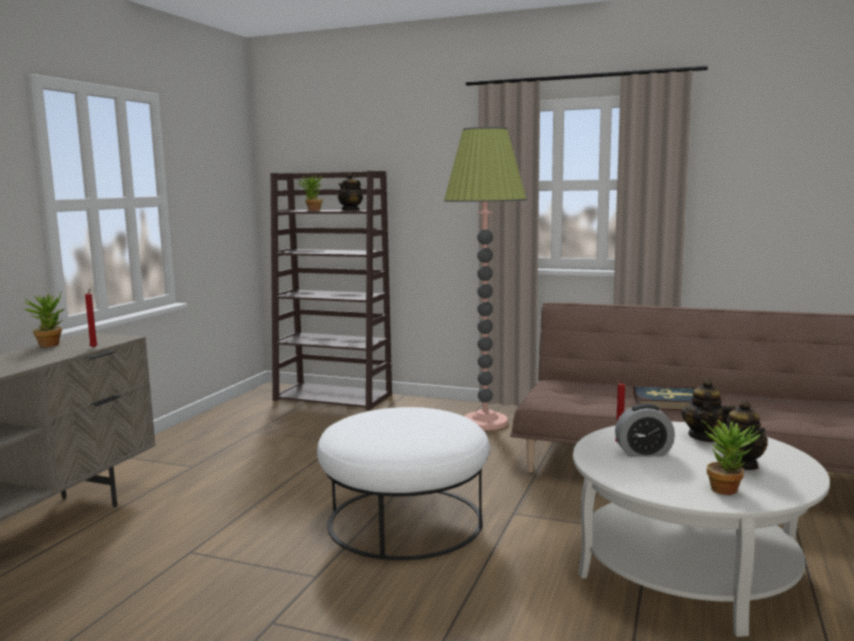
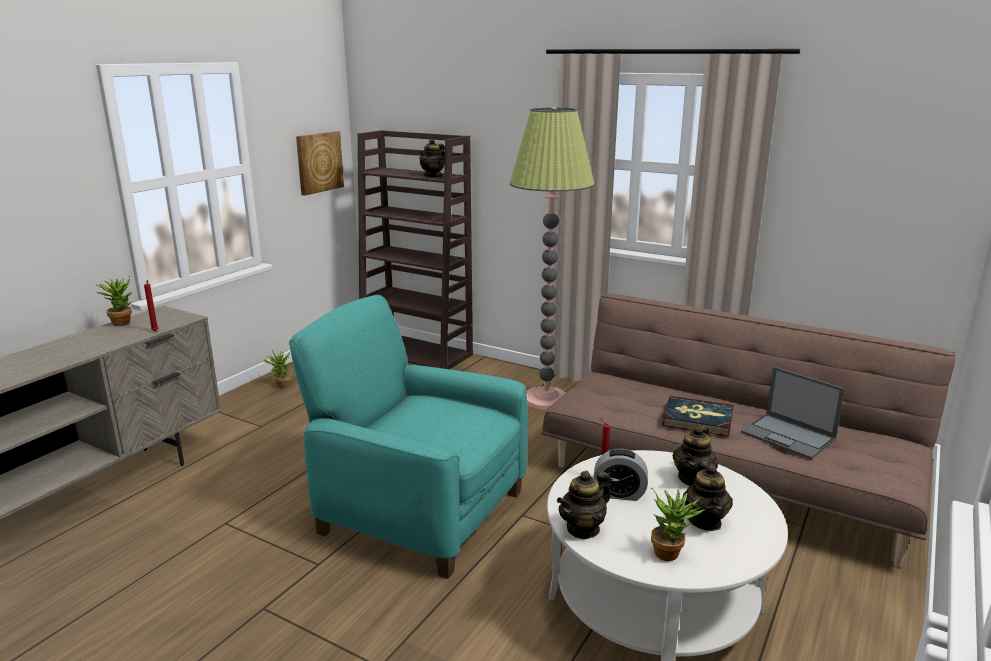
camera: 10 degrees right, 10 degrees up
potted plant [297,175,324,211] -> potted plant moved to [263,350,292,389]
white ottoman [317,407,490,560] -> turquoise armchair [289,295,528,579]
none -> picture [296,131,344,195]
none -> teapot [557,471,611,540]
none -> laptop [741,367,845,459]

